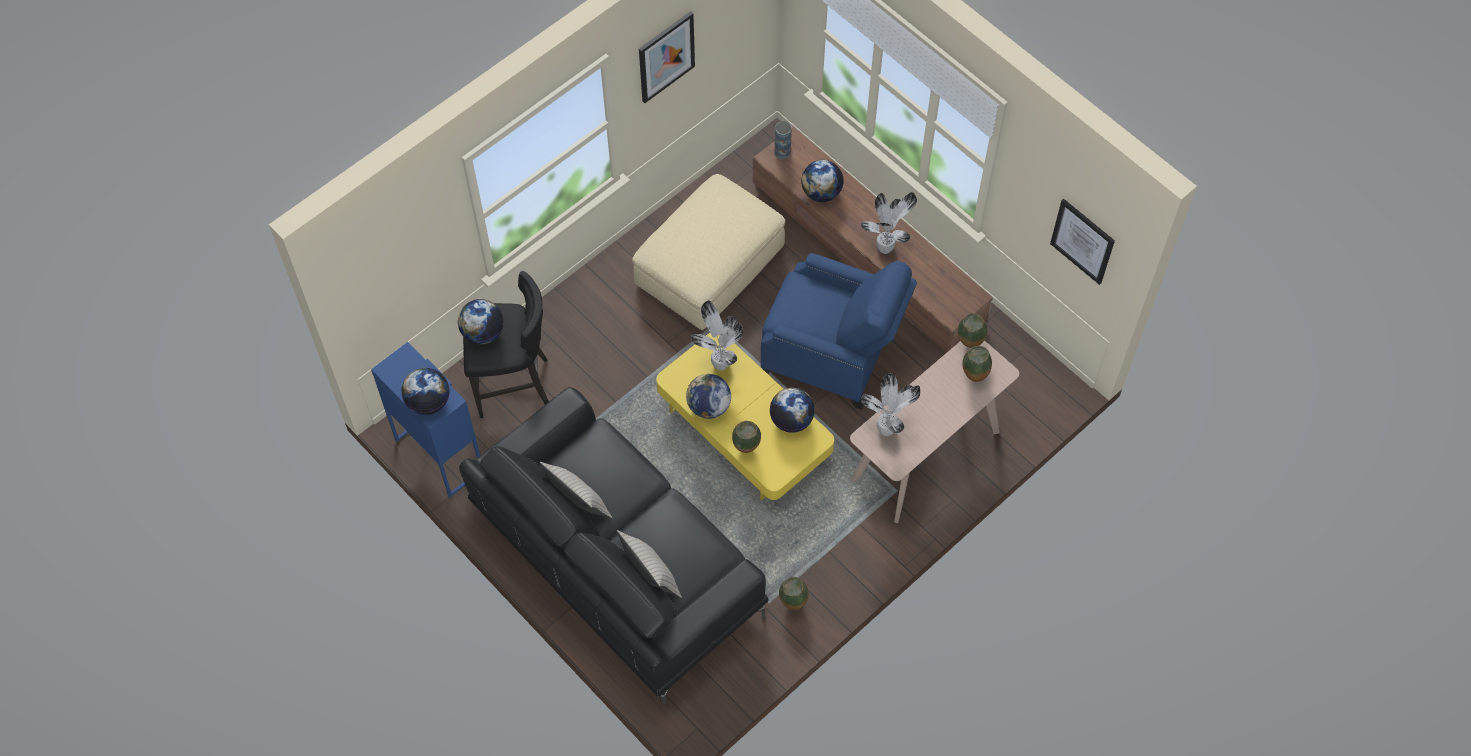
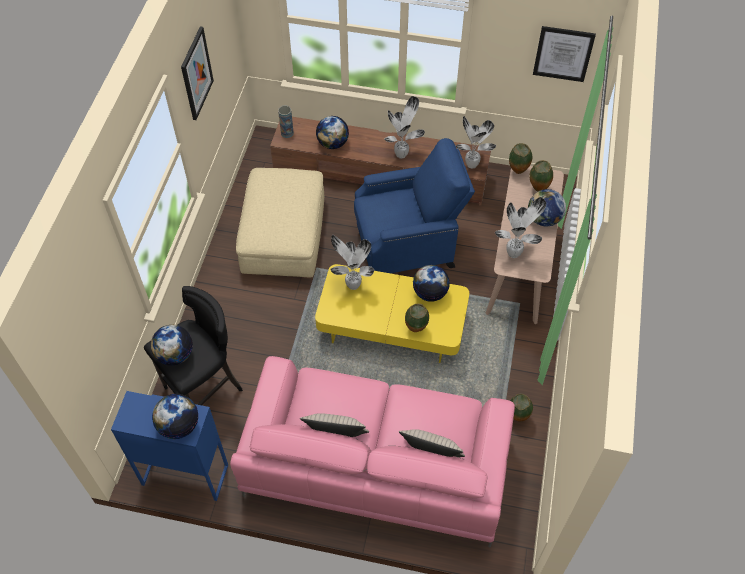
camera: 35 degrees left, 5 degrees down
black sofa [459,387,769,705] -> pink sofa [230,356,515,547]
globe [686,374,731,419] -> globe moved to [528,189,566,226]
none -> potted plant [456,116,496,168]

